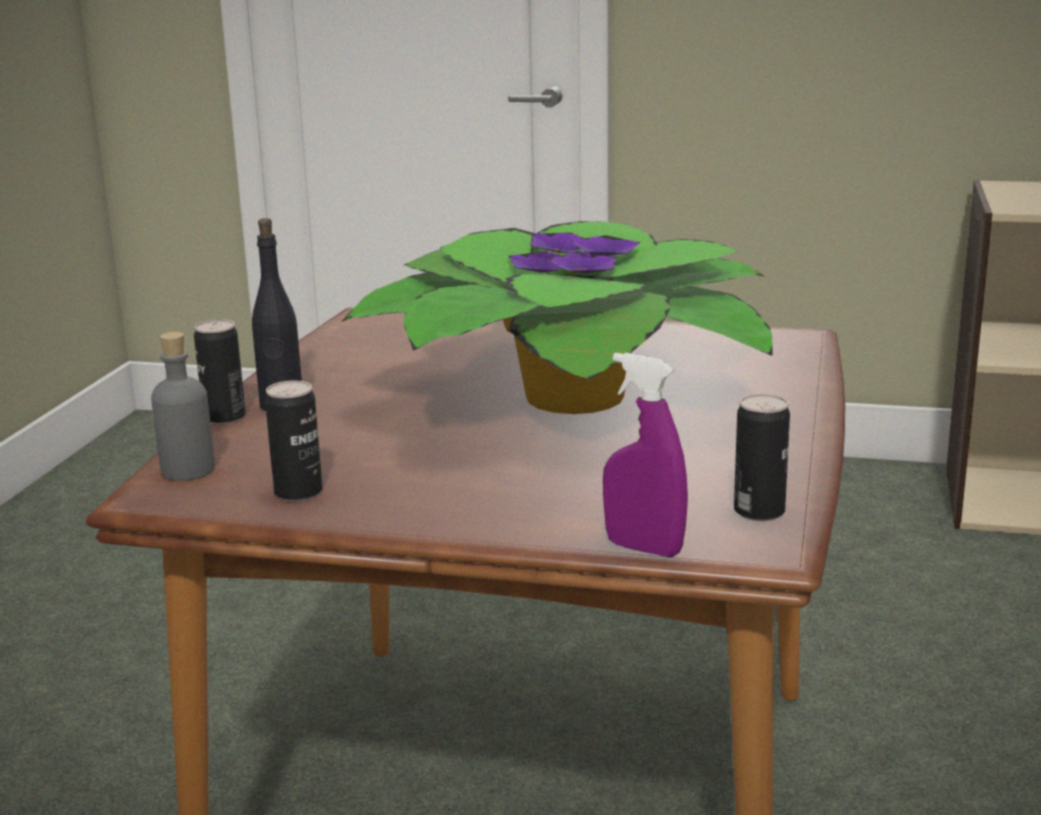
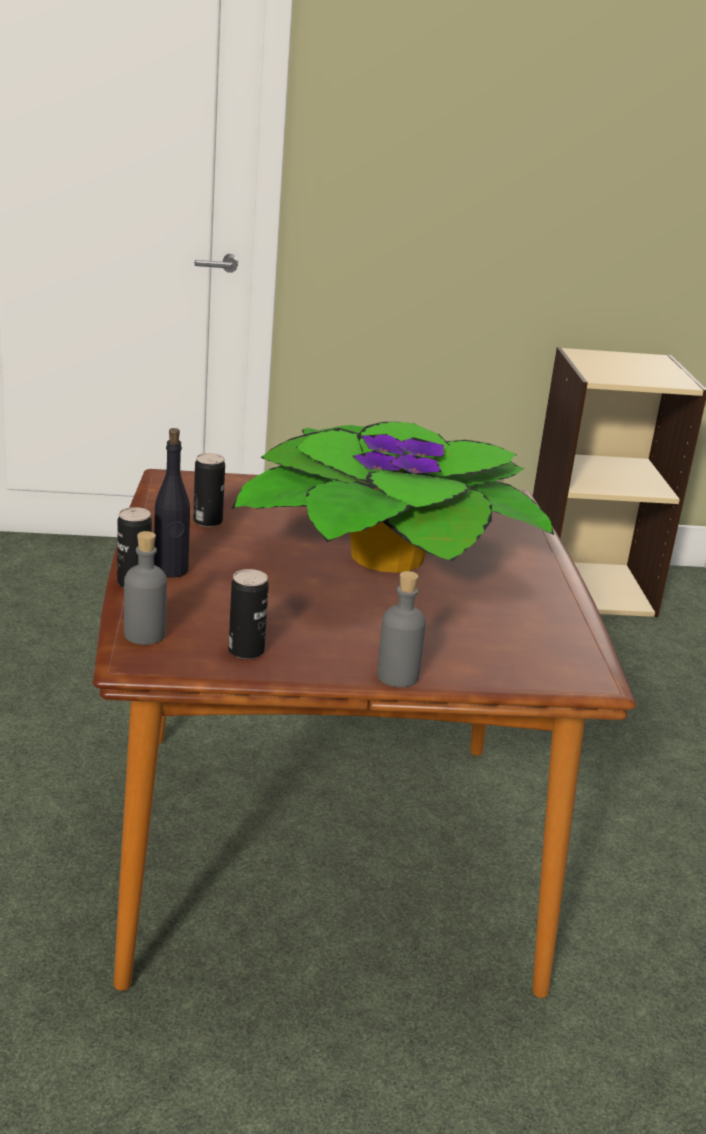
camera: 20 degrees left, 5 degrees up
purple spray bottle [603,353,688,557] -> none
can [734,394,790,521] -> can moved to [193,453,225,527]
none -> grey bottle [377,571,426,687]

